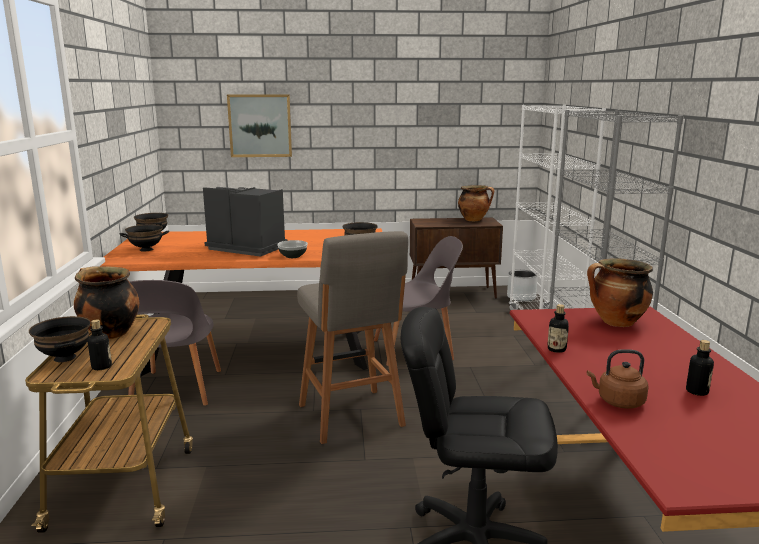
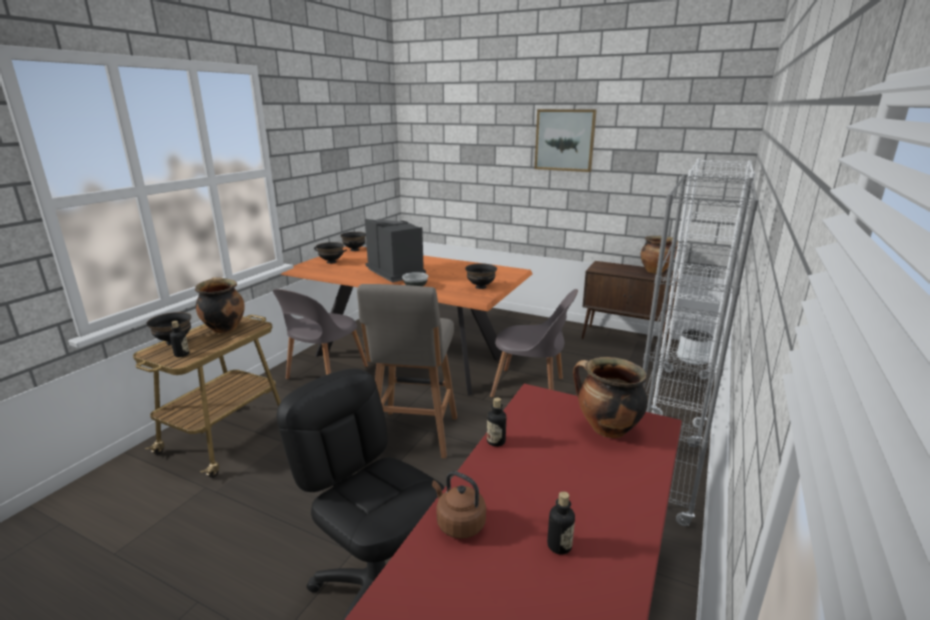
camera: 30 degrees right, 5 degrees up
picture [227,94,292,157] -> picture moved to [535,109,597,172]

